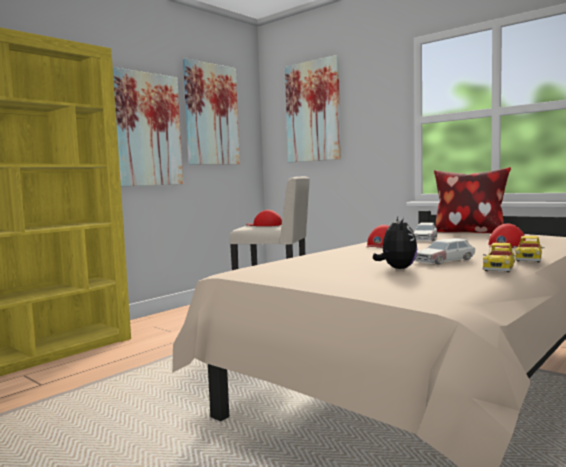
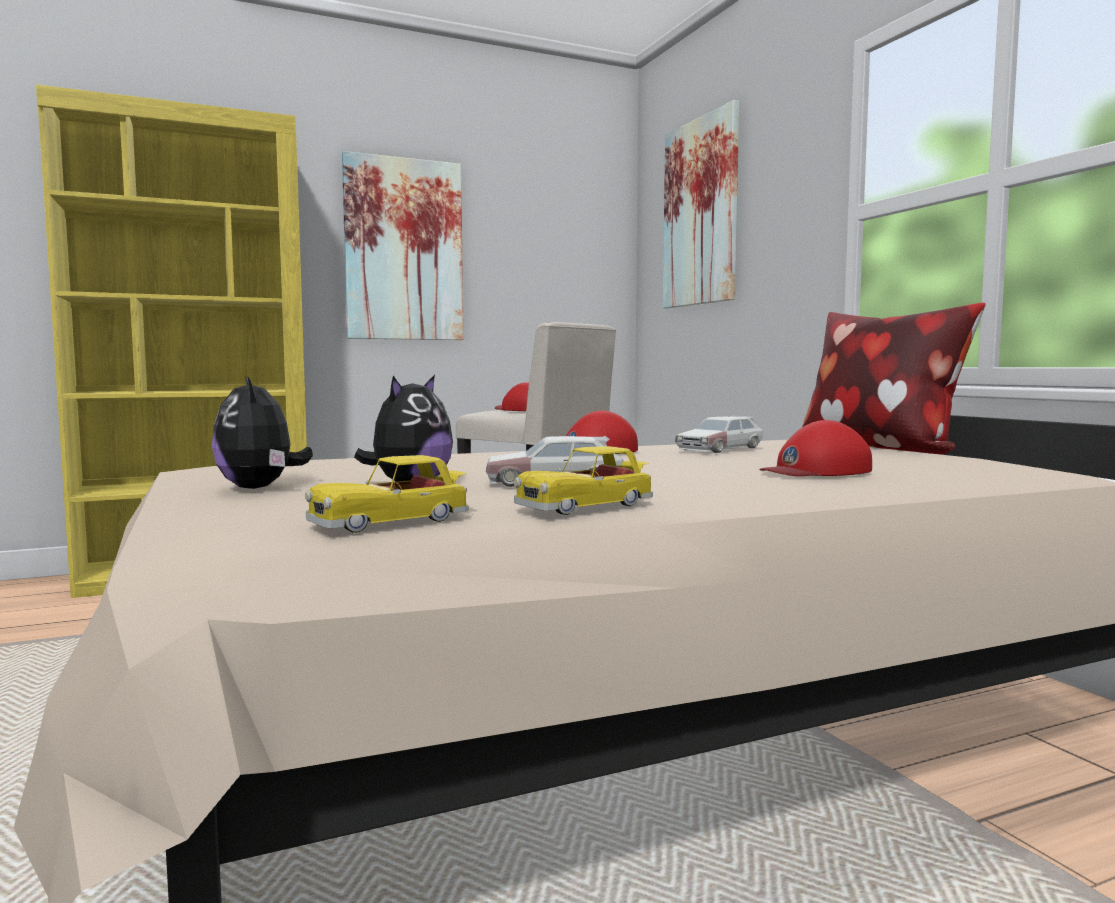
camera: 25 degrees right, 0 degrees up
picture [183,58,240,165] -> none
toy car [514,236,545,262] -> toy car moved to [305,455,469,533]
none -> plush toy [212,376,313,489]

